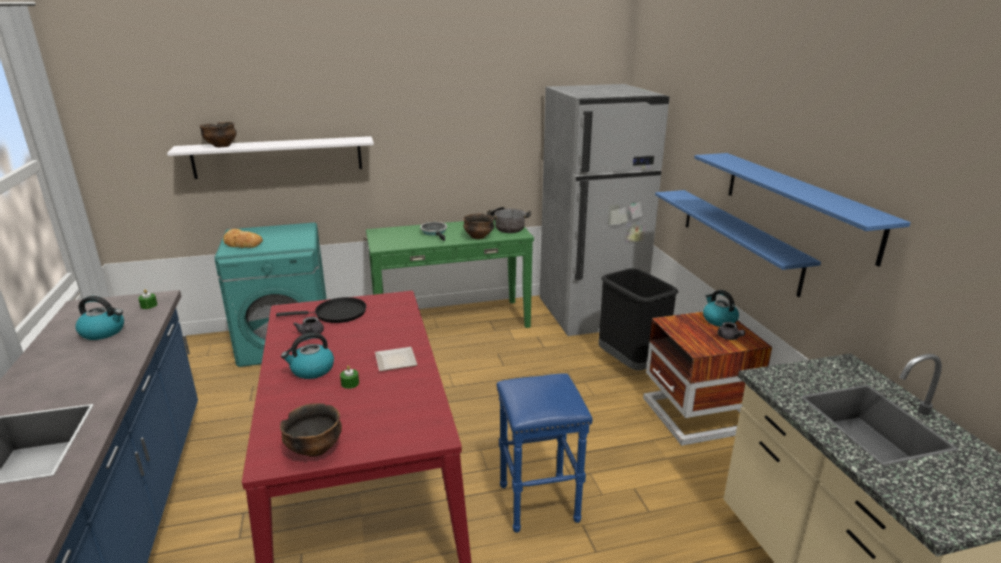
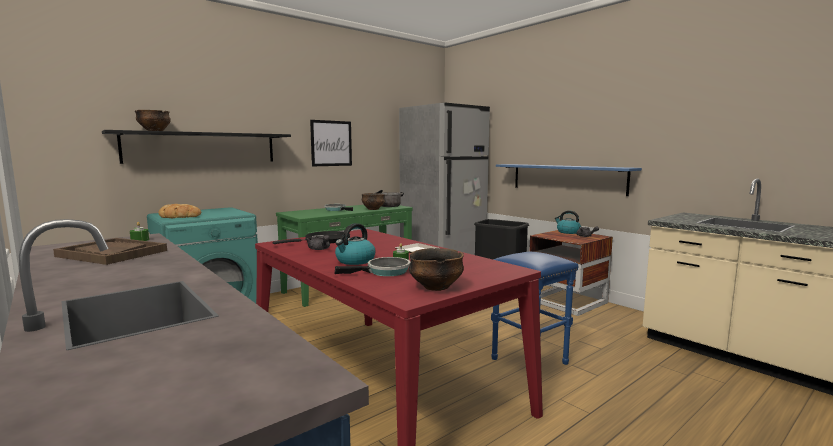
camera: 25 degrees left, 15 degrees down
kettle [76,296,124,340] -> brown tray [53,238,167,265]
white shelf [167,136,374,179] -> black shelf [102,130,291,164]
blue shelf [694,153,911,267] -> none
none -> picture [310,120,352,166]
none -> frying pan [334,257,410,276]

